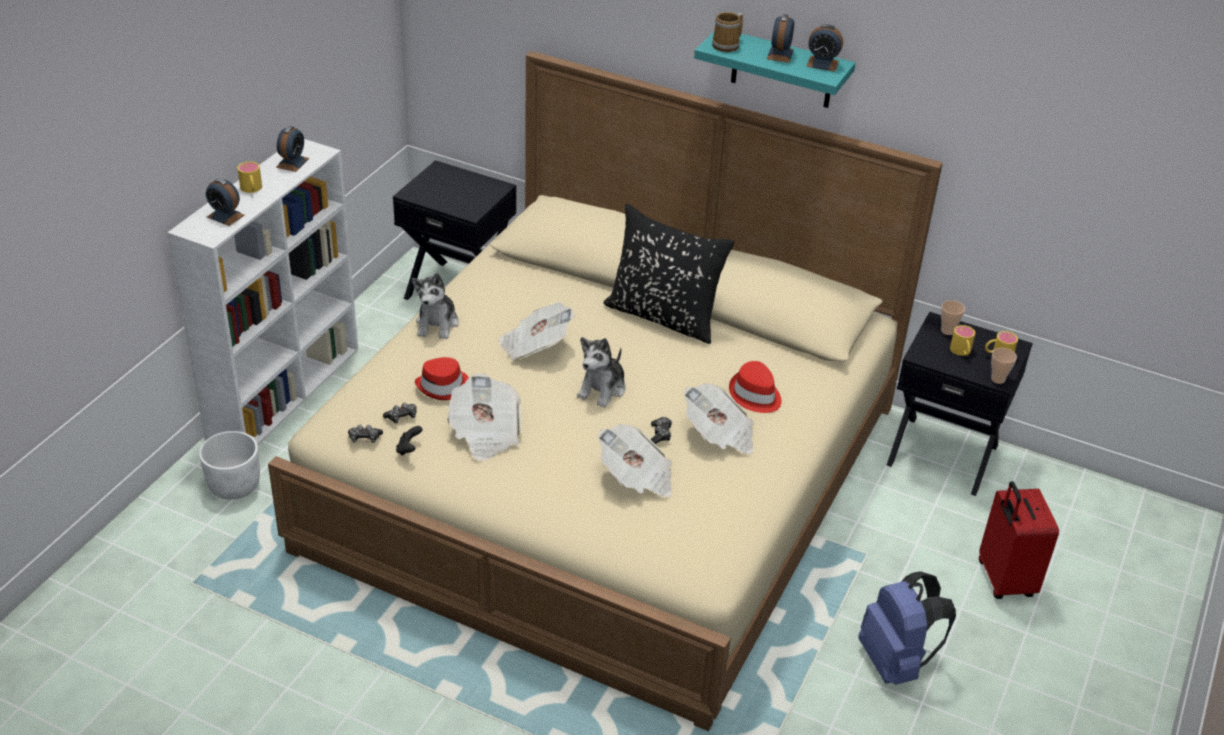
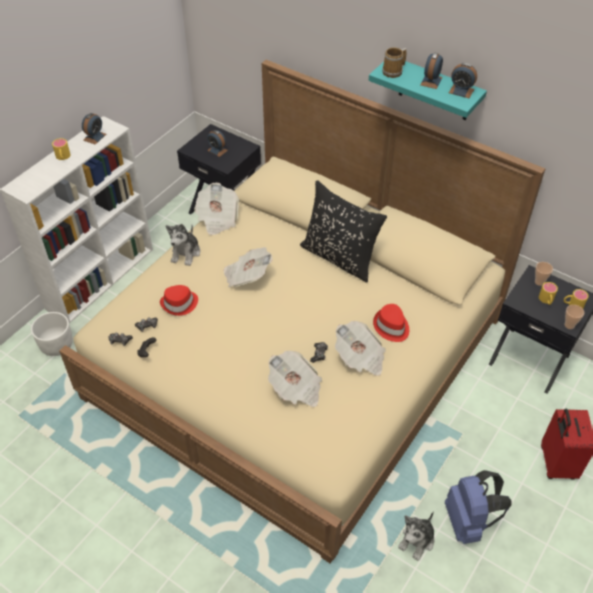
camera: 10 degrees right, 10 degrees up
alarm clock [206,178,245,226] -> alarm clock moved to [207,130,228,157]
newspaper [447,373,522,461] -> newspaper moved to [194,183,239,235]
plush toy [577,337,626,408] -> plush toy moved to [398,511,434,561]

